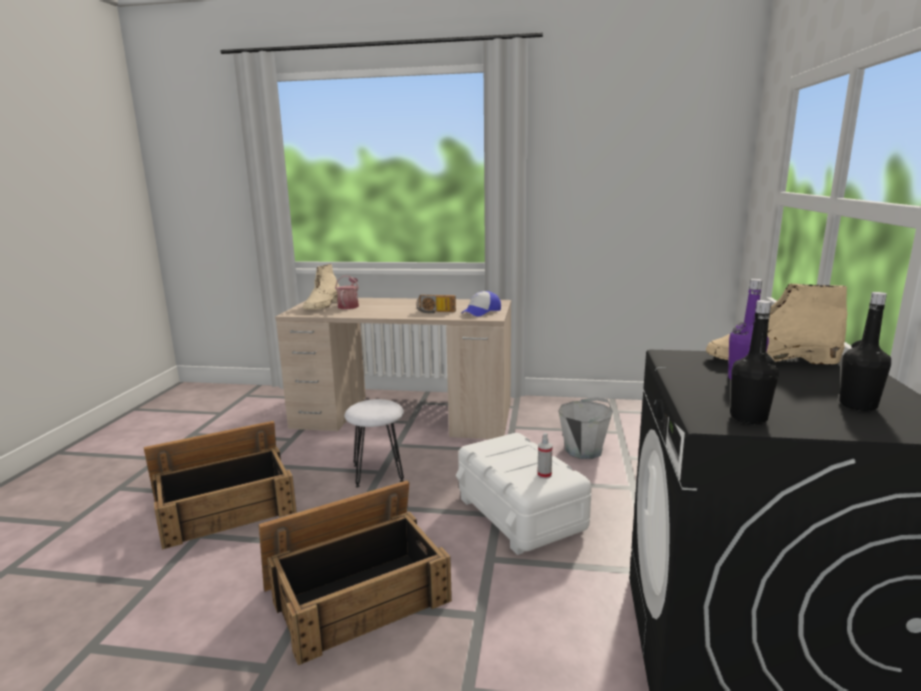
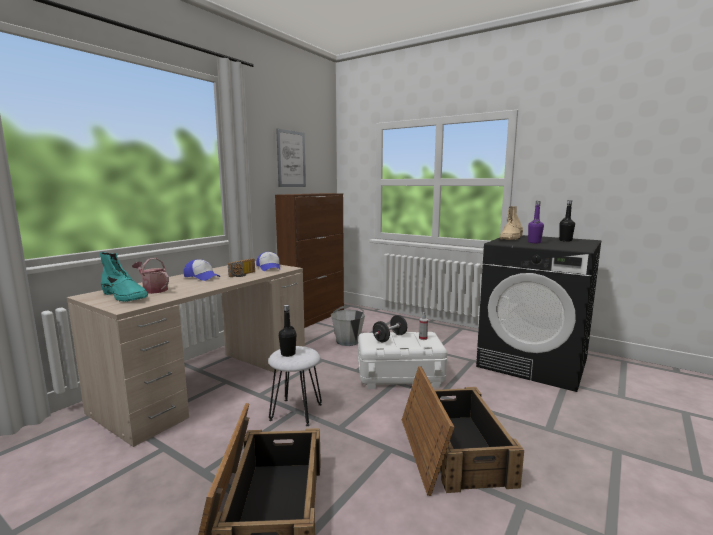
camera: 65 degrees left, 5 degrees down
beige boot [303,264,340,310] -> turquoise boot [100,252,148,302]
black bottle [730,300,779,424] -> black bottle moved to [279,305,297,357]
none -> cap [184,259,221,281]
none -> brown cabinet [275,193,344,328]
none -> picture [276,129,306,187]
none -> black dumbbell [373,315,407,342]

